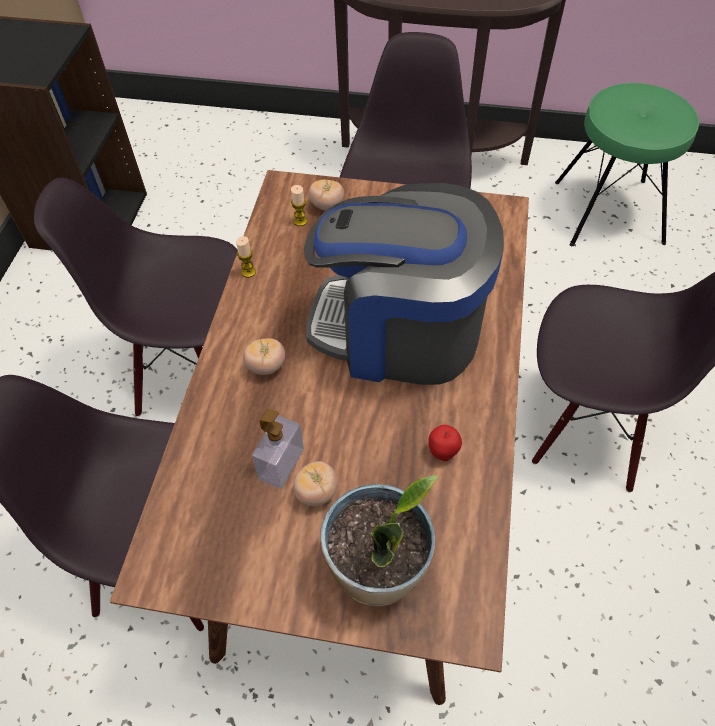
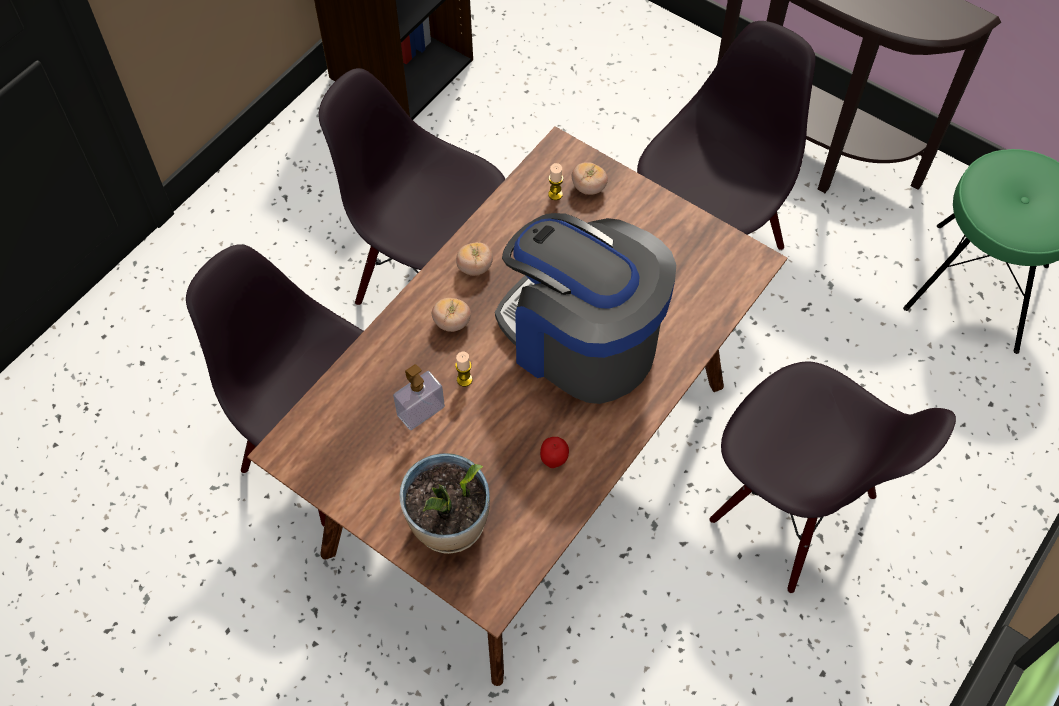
camera: 25 degrees right, 5 degrees up
candle [236,236,256,278] -> candle moved to [455,352,472,387]
tomato [293,461,338,506] -> tomato moved to [456,242,493,276]

